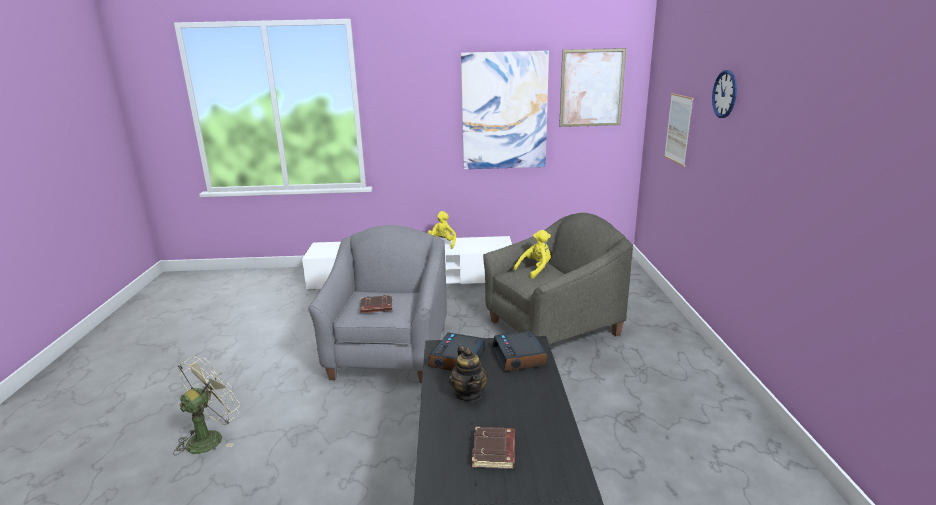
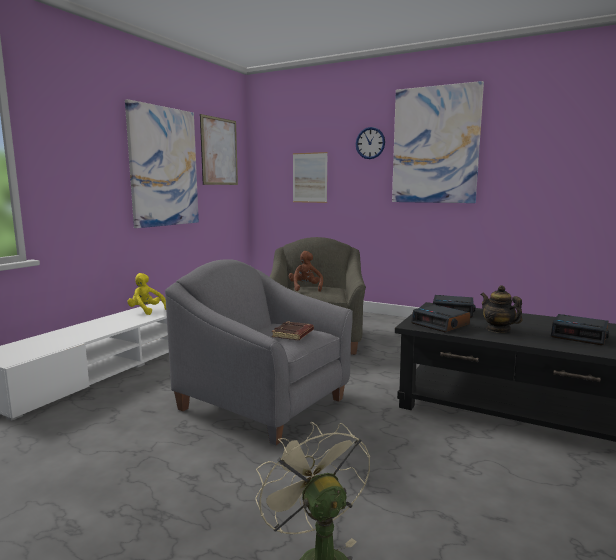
camera: 60 degrees left, 10 degrees down
teapot [449,346,488,402] -> teapot turned 135 degrees counterclockwise [481,285,522,333]
brown book [472,427,515,469] -> alarm clock [551,314,609,345]
yellow plush toy [514,230,551,279] -> brown plush toy [289,251,323,292]
none -> picture [392,81,484,203]

